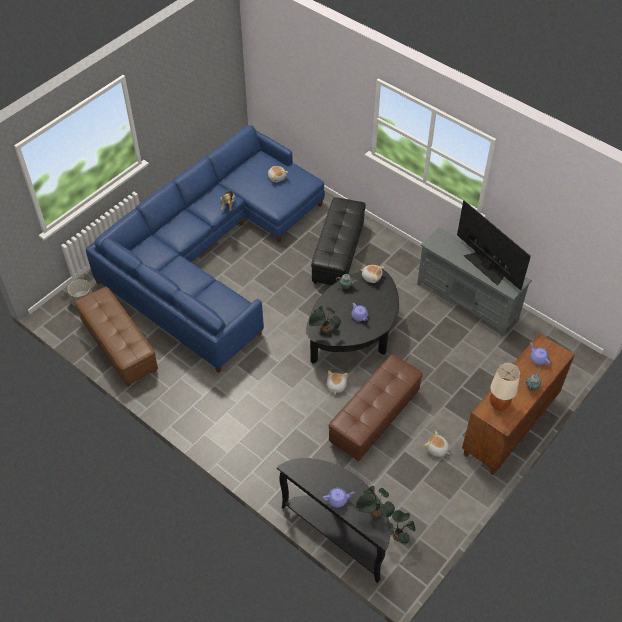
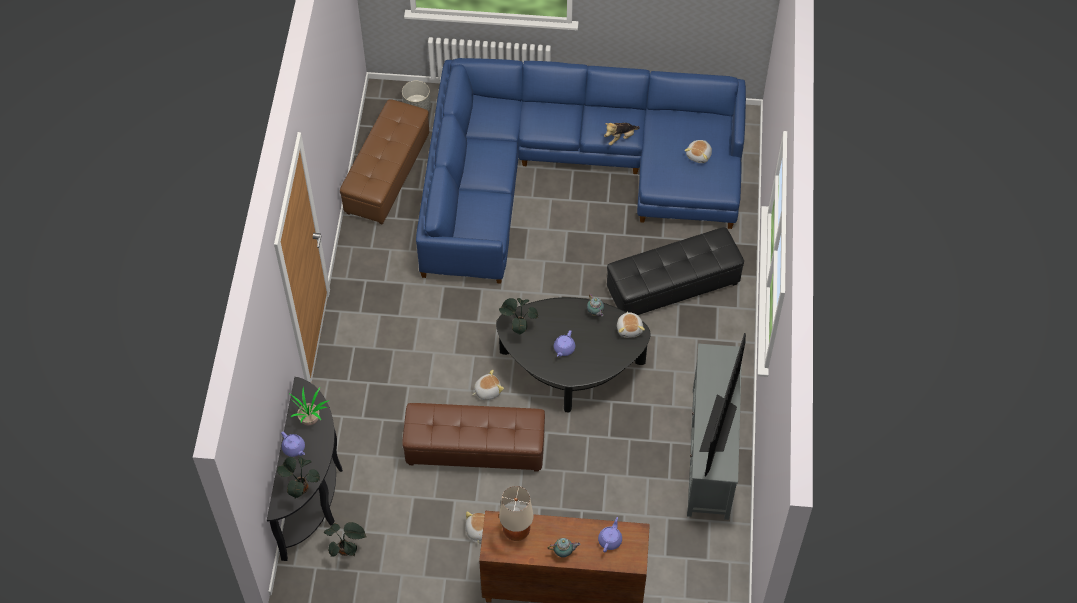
camera: 55 degrees right, 5 degrees up
none -> potted plant [290,387,330,425]

